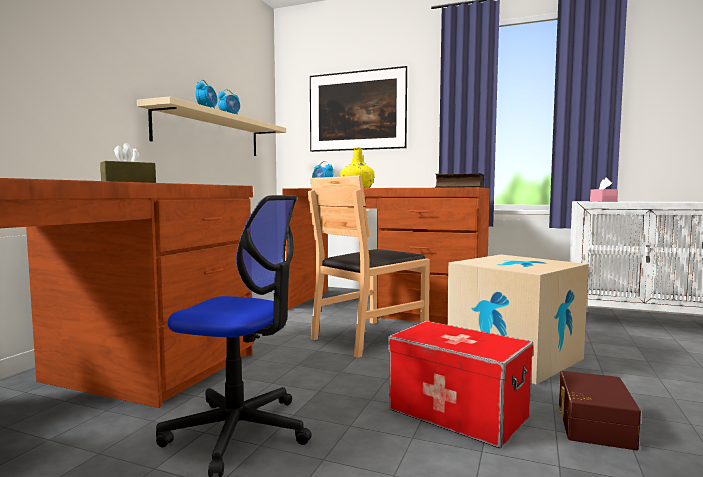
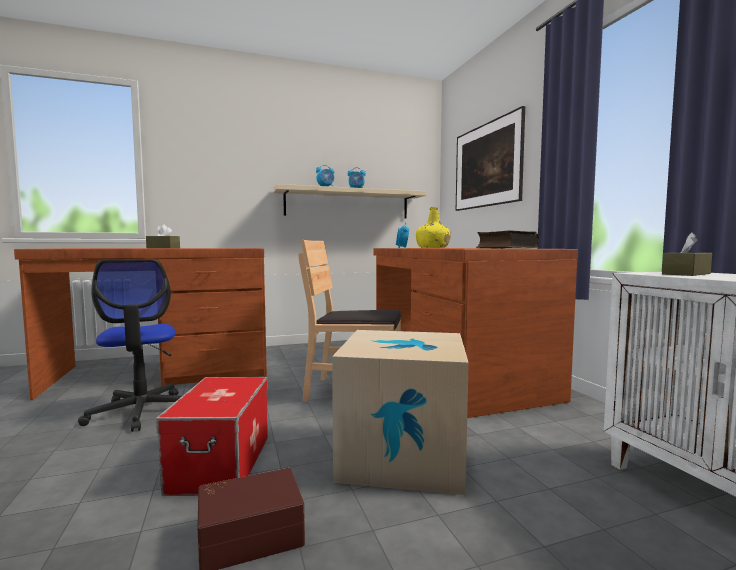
camera: 50 degrees right, 0 degrees up
pink tissue box [590,178,618,202] -> brown tissue box [662,232,712,276]

